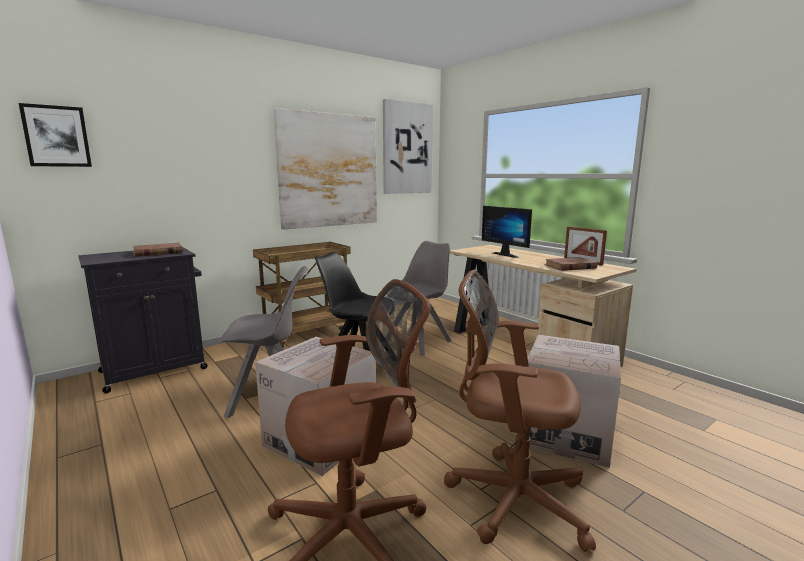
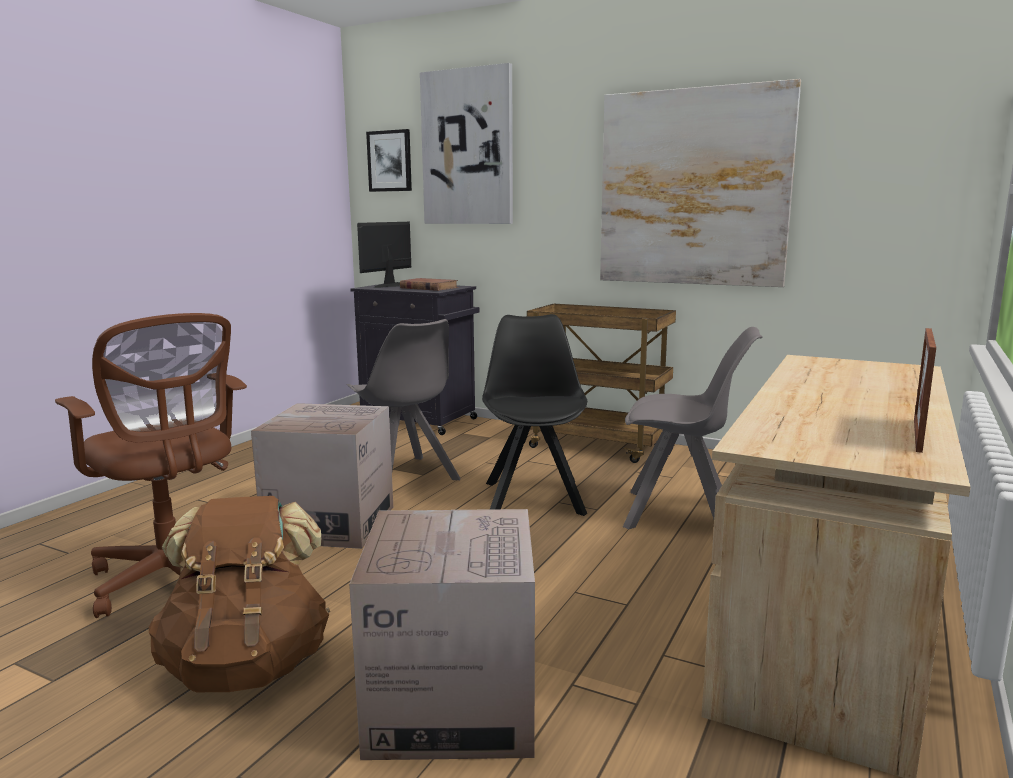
camera: 65 degrees right, 0 degrees up
picture [383,99,433,194] -> picture moved to [420,63,513,224]
brown office chair [444,270,596,552] -> brown backpack [149,496,330,692]
monitor [482,206,532,258] -> monitor moved to [357,222,411,288]
brown book [544,257,598,271] -> none

